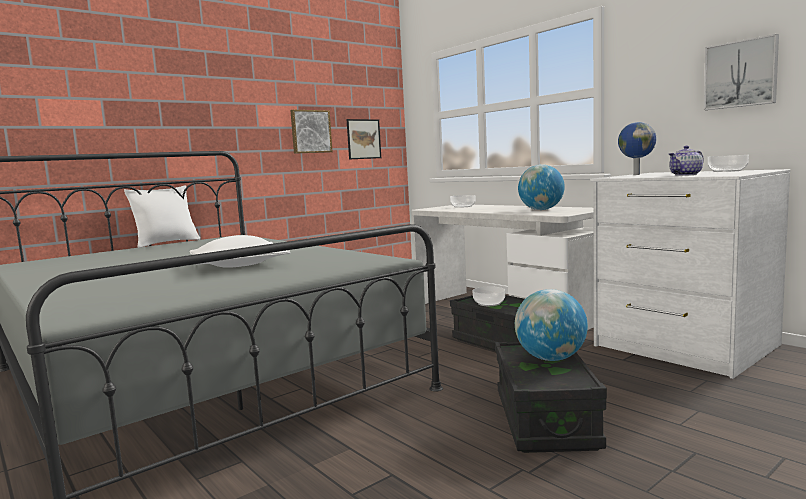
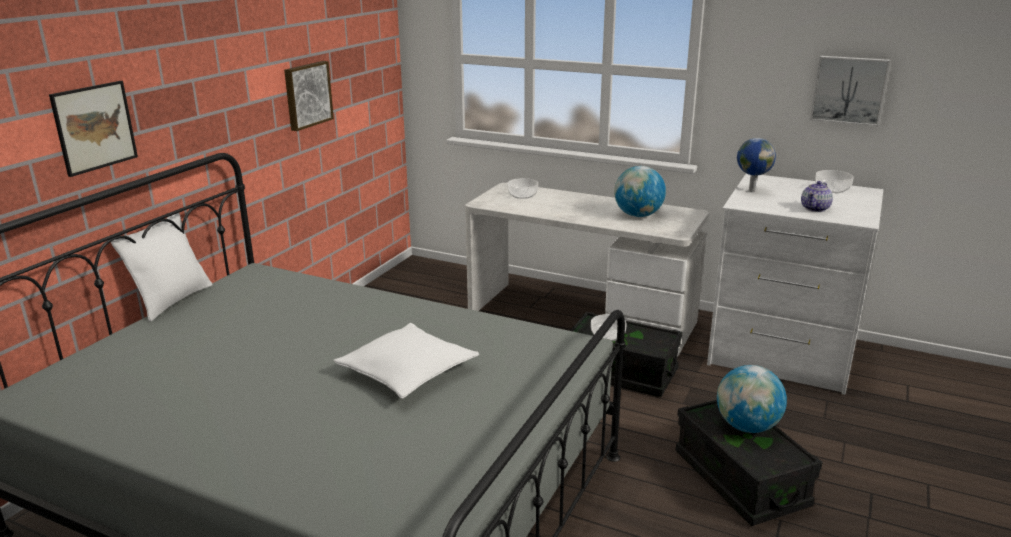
camera: 25 degrees left, 15 degrees up
picture [346,119,381,159] -> picture moved to [49,81,138,177]

